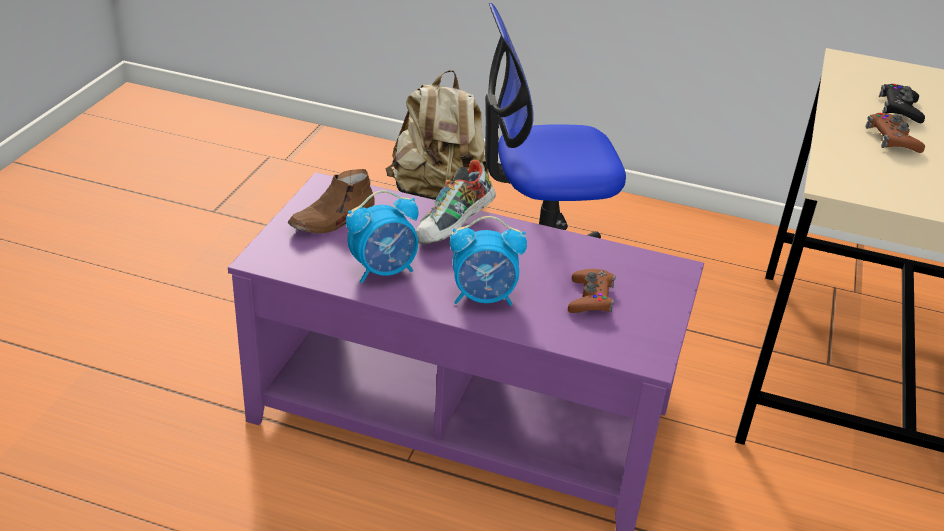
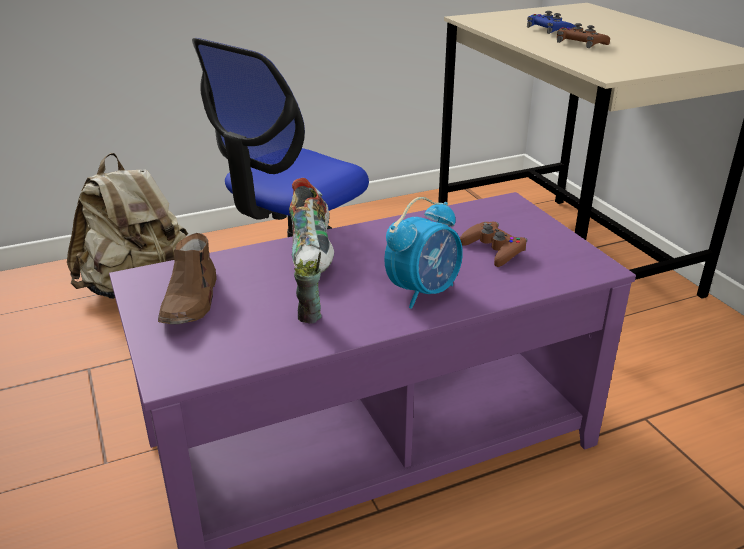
camera: 40 degrees left, 5 degrees down
alarm clock [346,190,419,283] -> cup [294,252,322,324]
black game controller [879,84,925,123] -> blue game controller [527,11,576,34]

